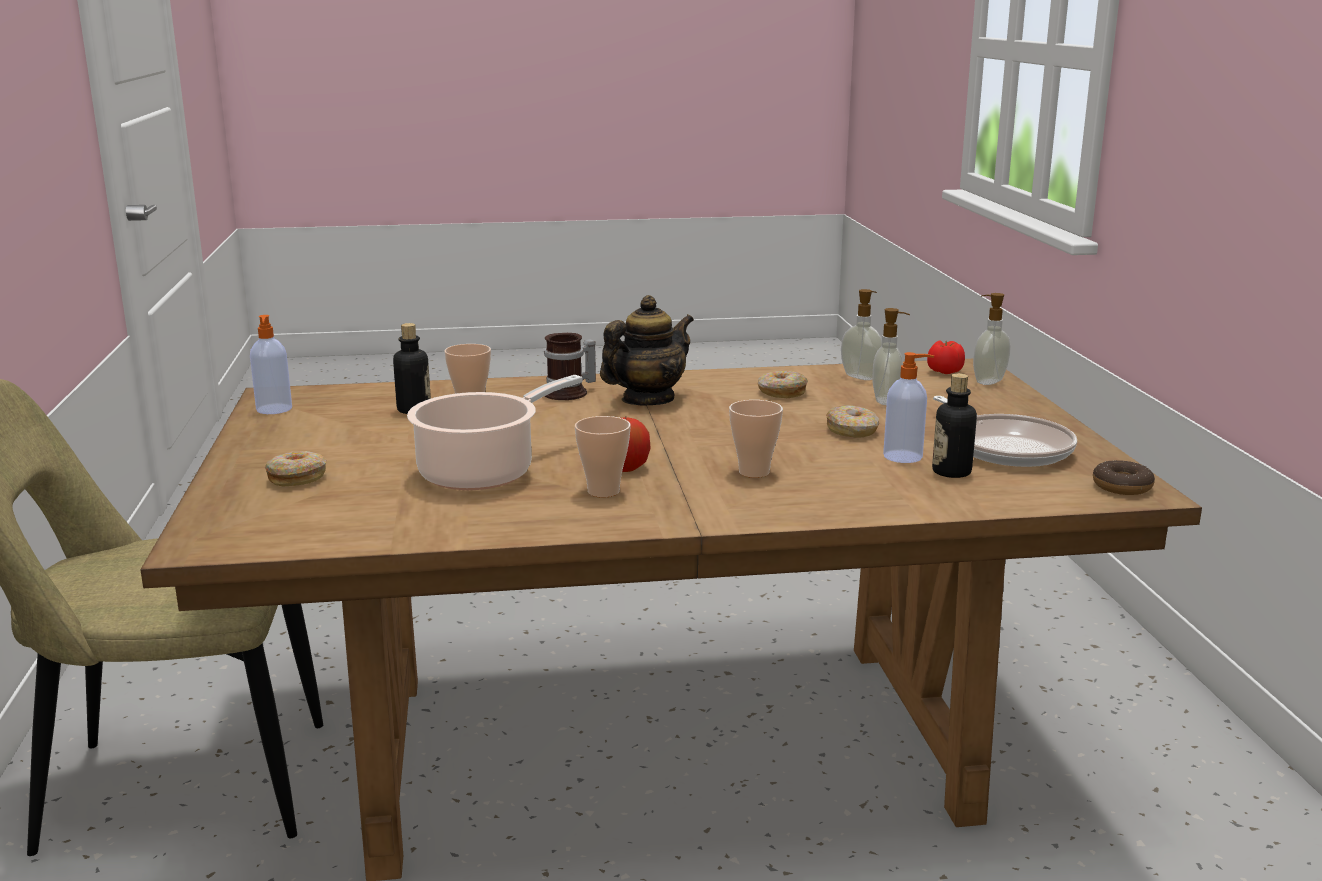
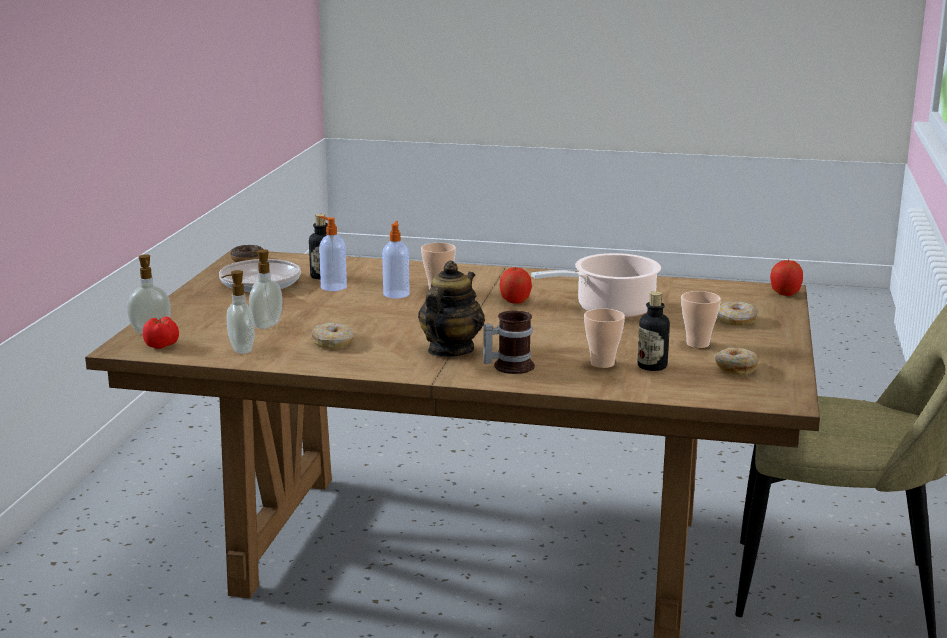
camera: 160 degrees left, 0 degrees up
soap dispenser [250,315,292,414] -> soap dispenser moved to [382,221,410,299]
cup [575,416,630,498] -> cup moved to [681,291,721,348]
teapot [600,295,694,405] -> teapot turned 135 degrees clockwise [418,261,485,357]
donut [826,405,879,438] -> donut moved to [715,348,759,375]
none -> apple [770,259,803,296]

